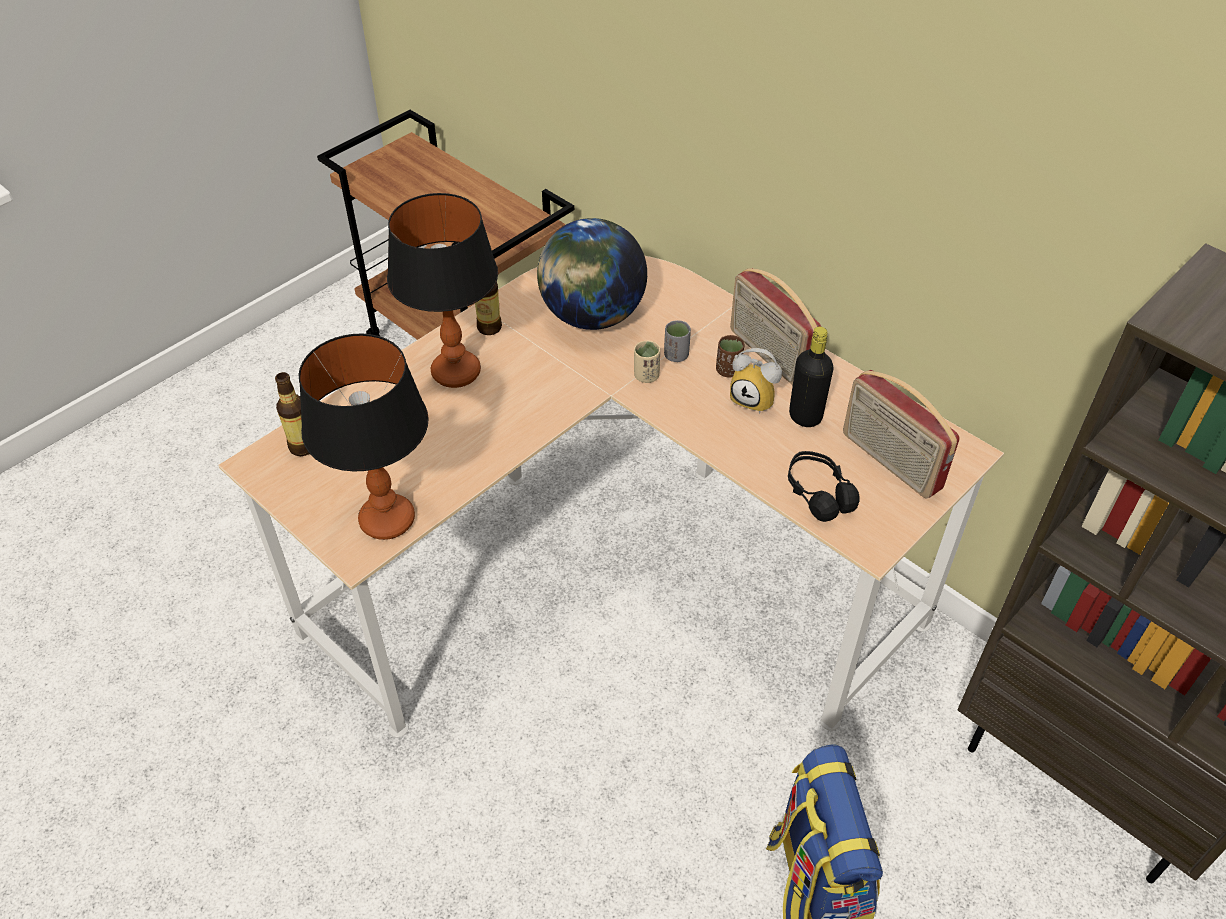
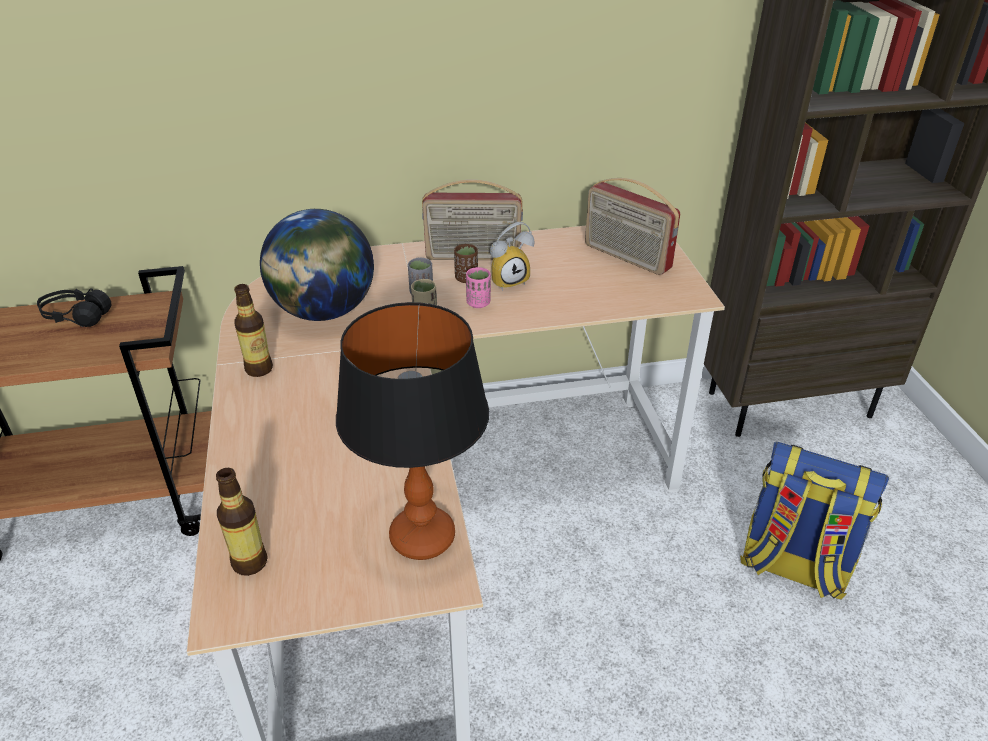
camera: 55 degrees left, 10 degrees down
table lamp [387,193,498,388] -> none
black headphones [788,451,860,522] -> black headphones moved to [37,288,112,327]
black bottle [789,326,833,427] -> none
radio [843,370,960,499] -> radio turned 45 degrees clockwise [585,178,680,275]
none -> pink cup [466,267,491,308]

